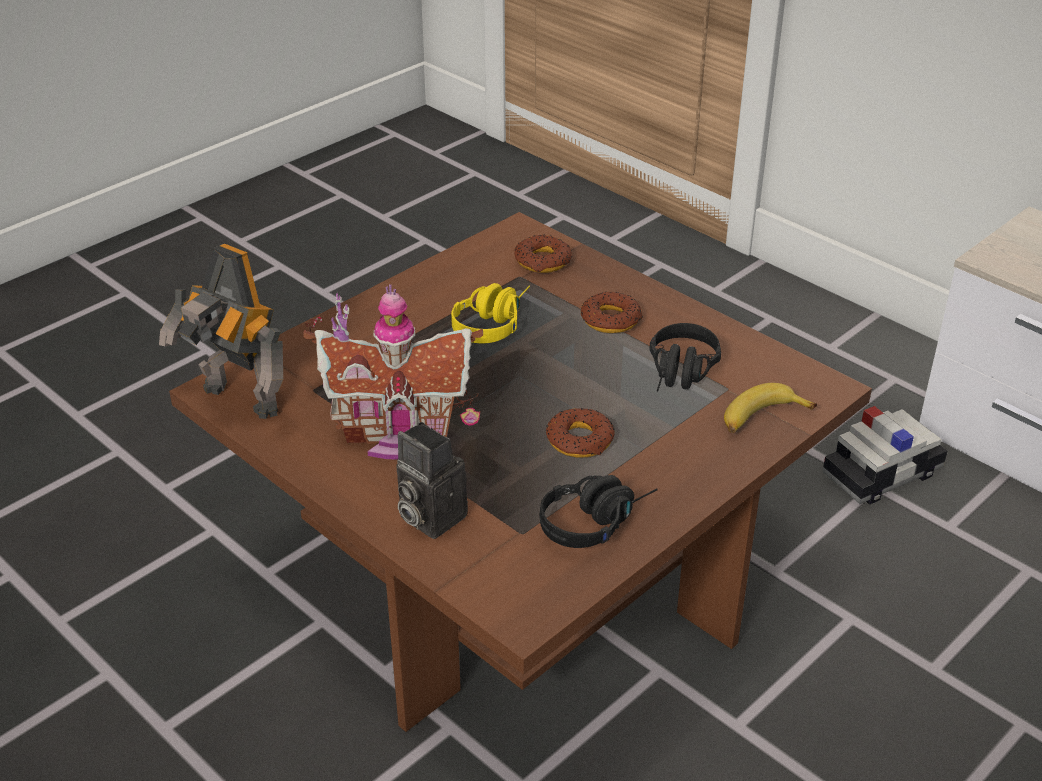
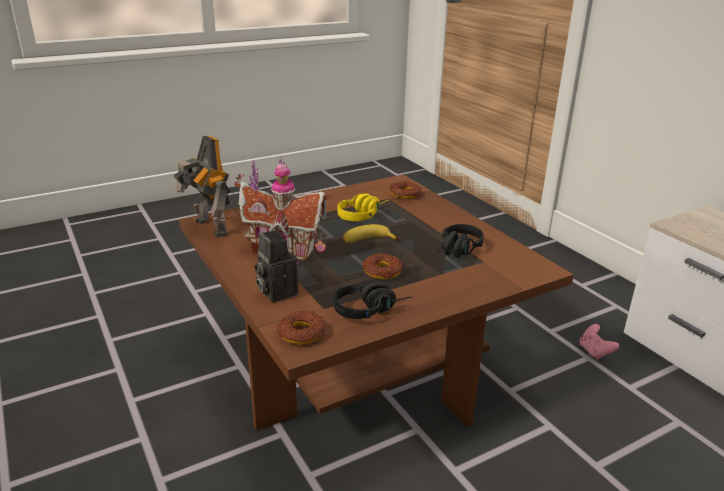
camera: 15 degrees right, 10 degrees down
donut [581,292,643,333] -> donut moved to [277,311,326,345]
banana [724,383,817,433] -> banana moved to [342,224,399,243]
toy car [822,406,948,505] -> pink game controller [580,324,619,360]

